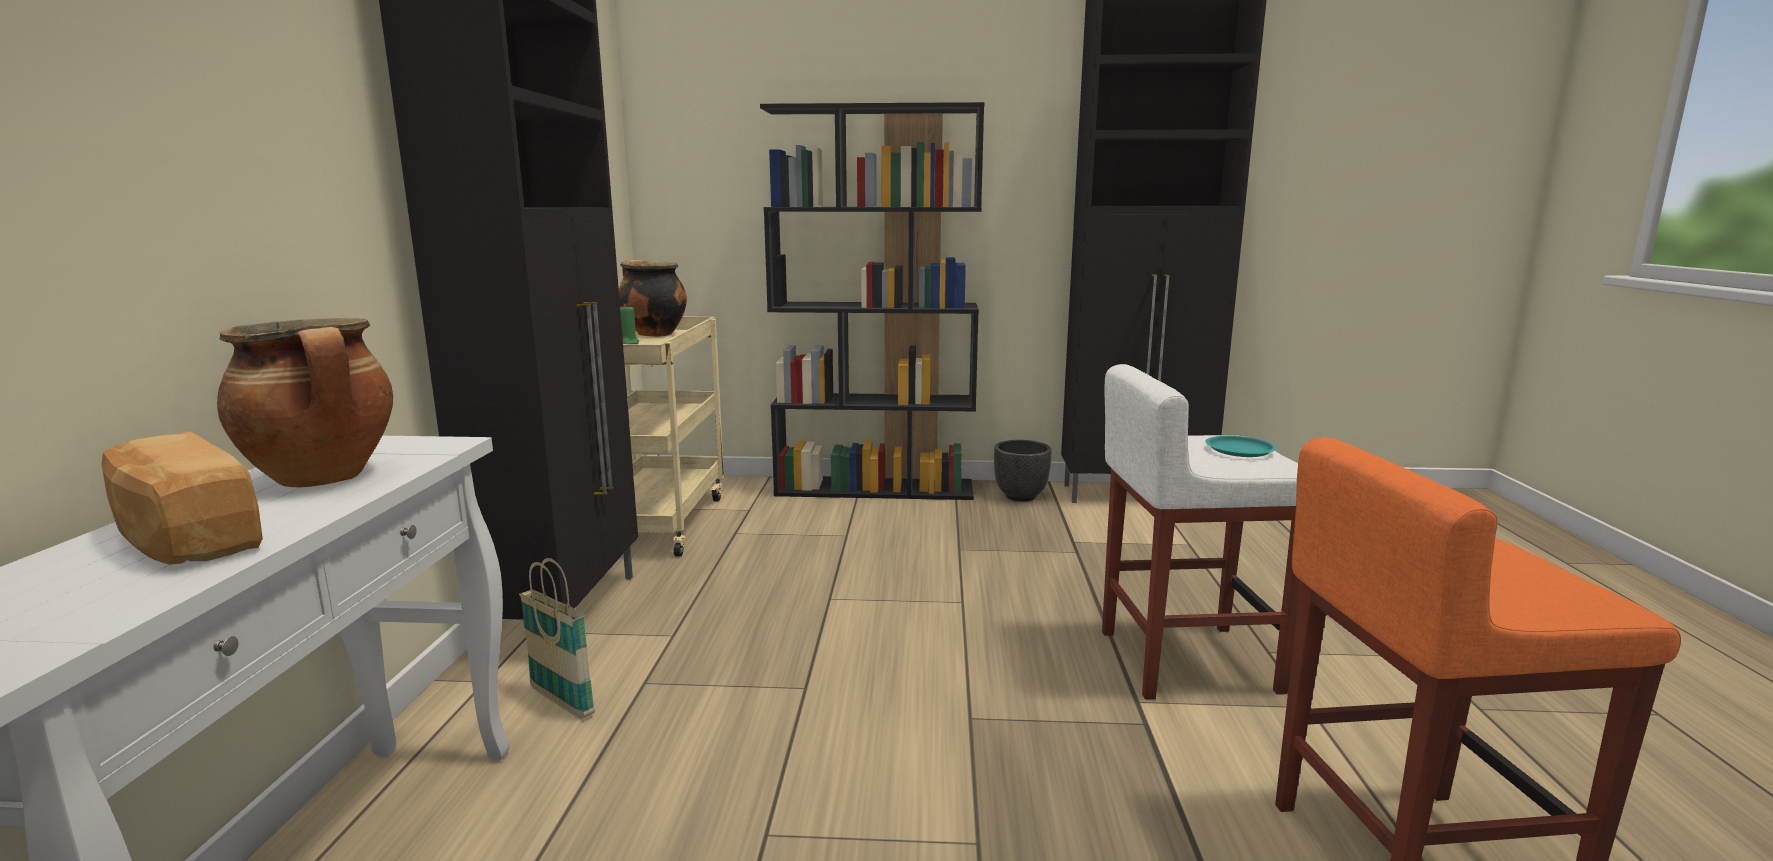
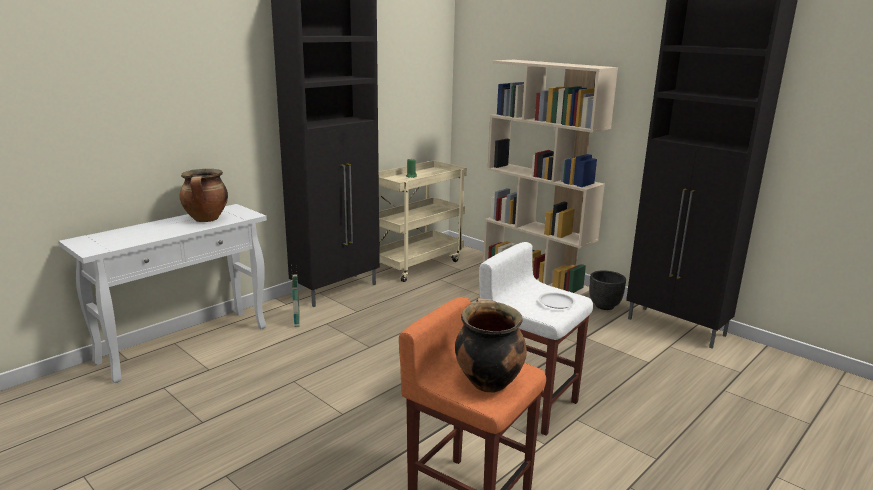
camera: 40 degrees right, 5 degrees up
bread [102,431,263,565] -> none
cooking pot [619,259,687,337] -> cooking pot moved to [455,298,527,393]
black bookcase [760,102,985,500] -> beige bookcase [483,60,618,296]
turquoise plate [1205,436,1277,457] -> white plate [539,292,575,309]

